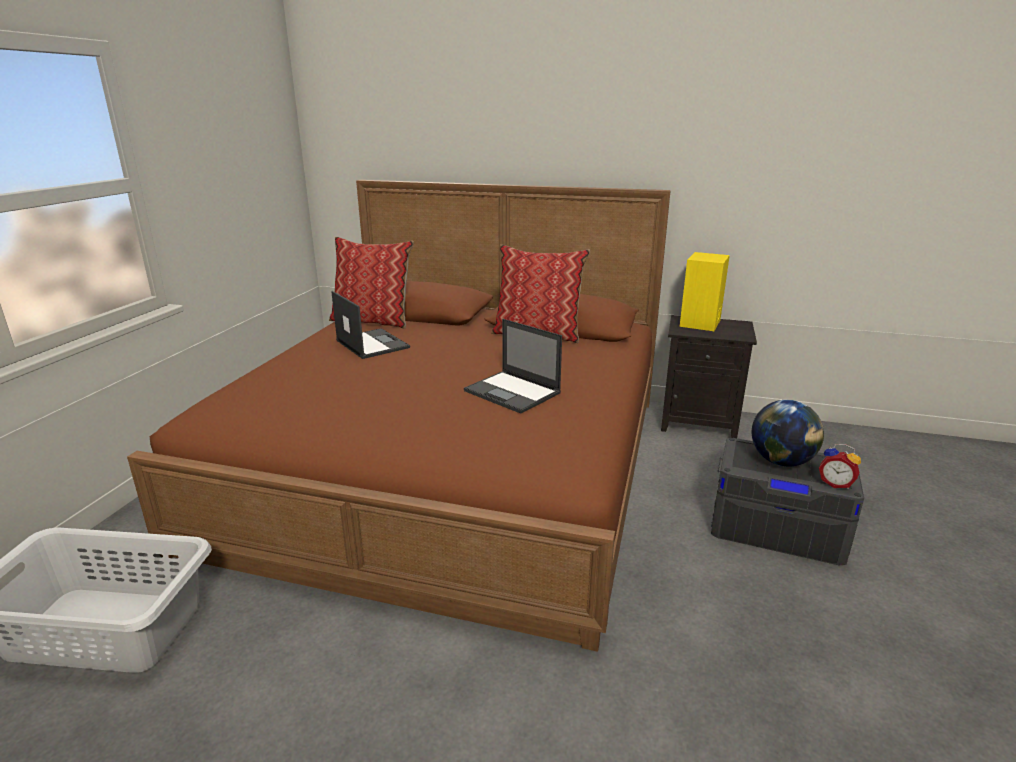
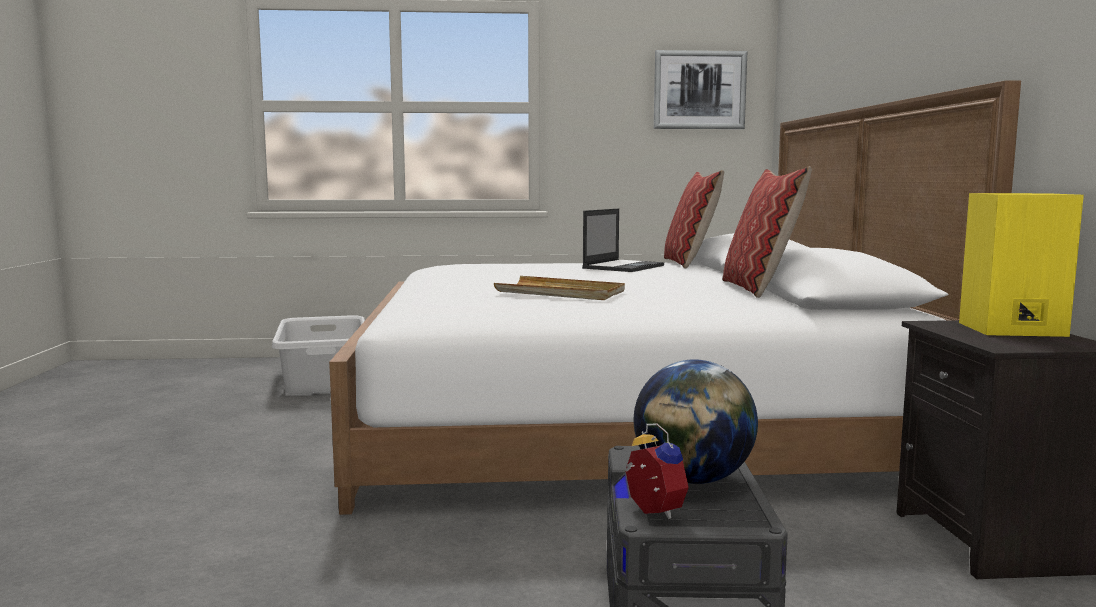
camera: 70 degrees right, 15 degrees down
brown bed [127,180,671,652] -> white bed [329,80,1021,515]
laptop [464,319,562,414] -> beige tray [494,276,625,300]
alarm clock [819,444,861,489] -> alarm clock turned 135 degrees clockwise [625,423,689,519]
none -> picture [654,50,747,129]

